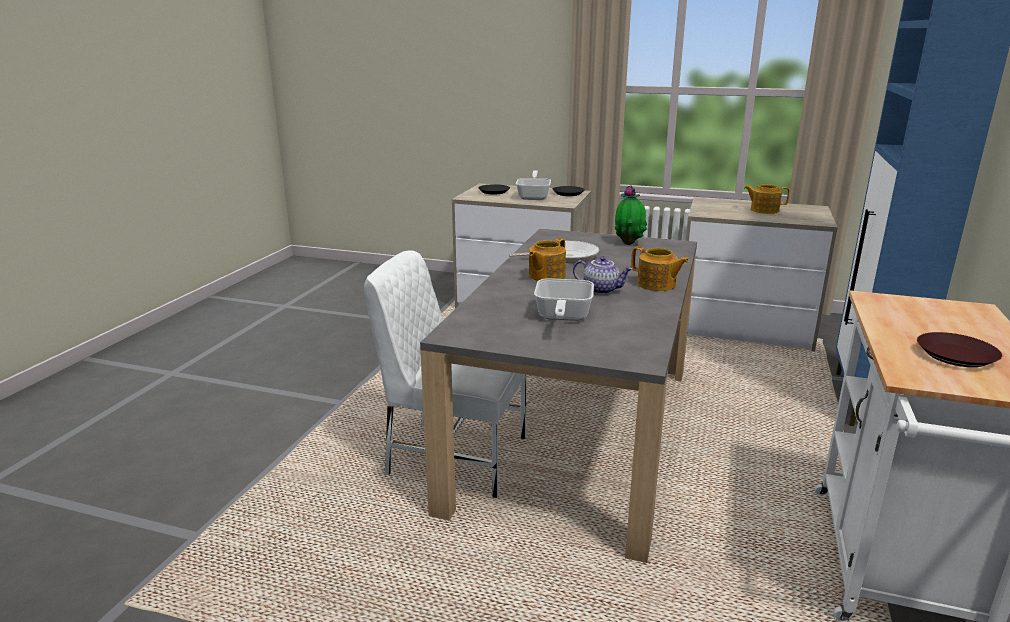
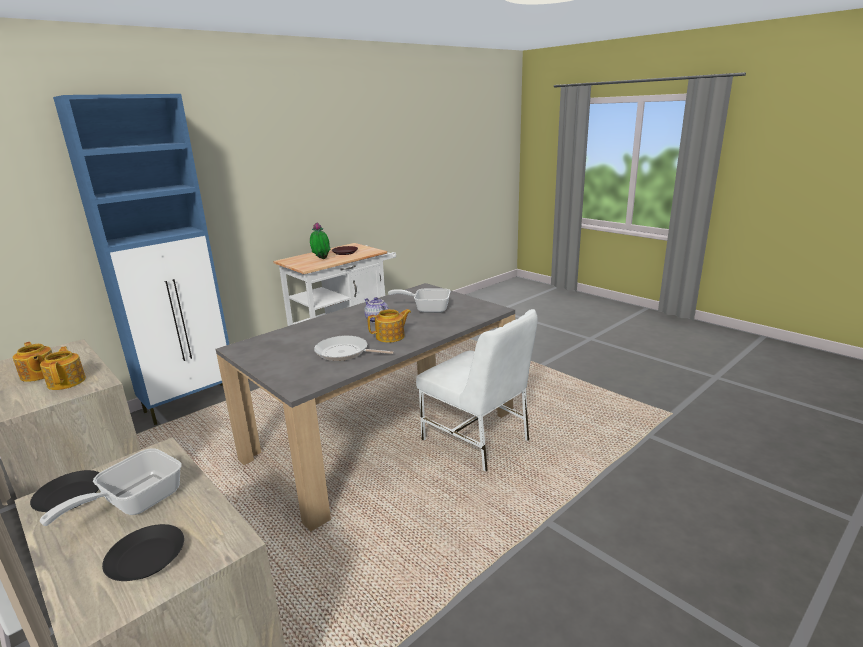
camera: 150 degrees left, 0 degrees up
frying pan [534,278,594,321] -> frying pan turned 120 degrees counterclockwise [388,289,451,313]
potted plant [615,186,647,245] -> potted plant moved to [310,222,330,259]
teapot [631,246,689,291] -> teapot moved to [40,346,86,390]

